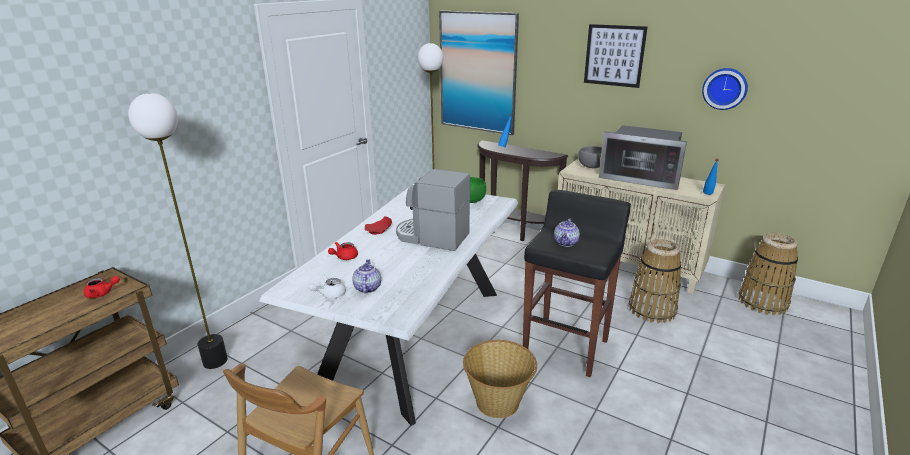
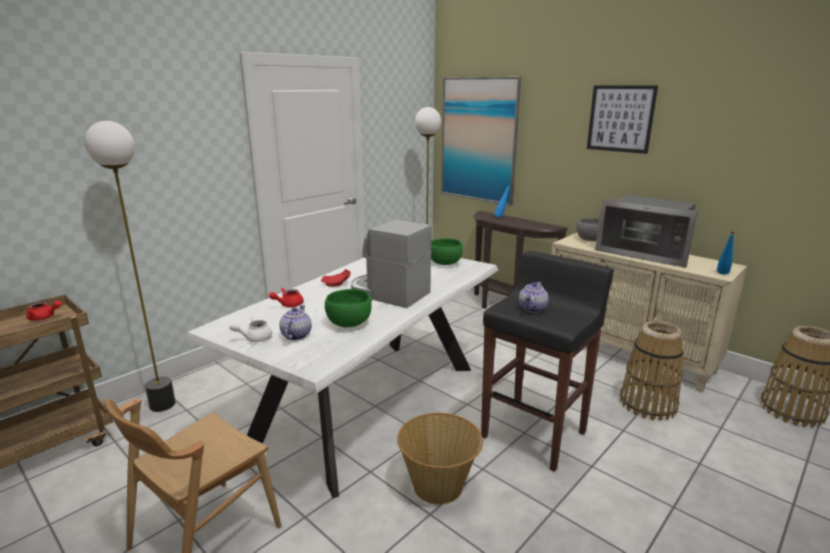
camera: 10 degrees right, 5 degrees down
wall clock [702,68,748,110] -> none
none -> green bowl [325,289,373,327]

